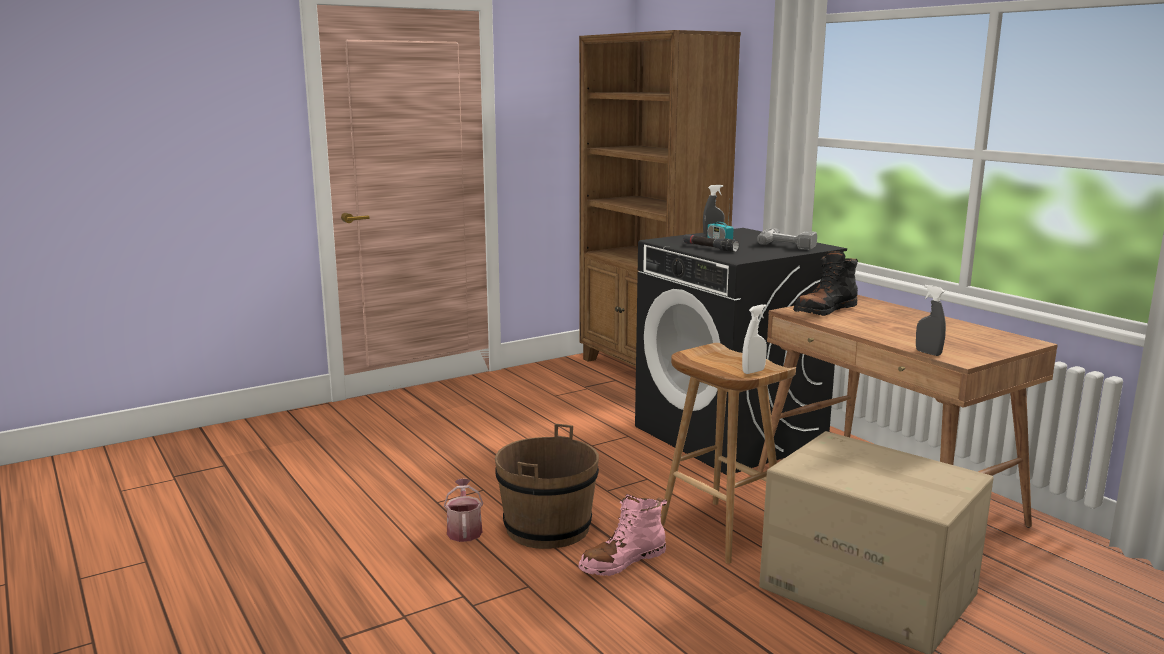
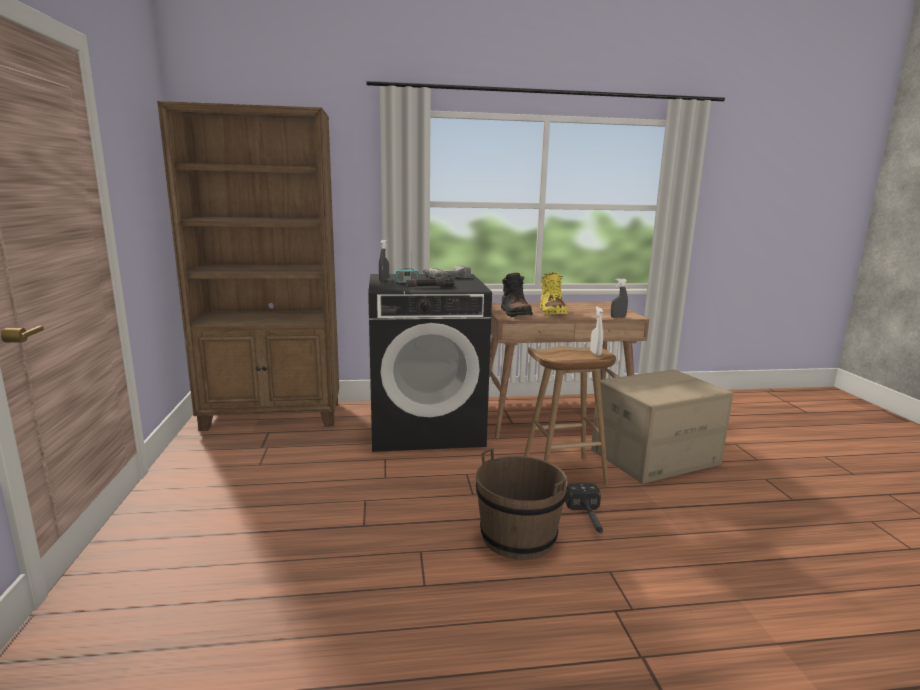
camera: 65 degrees left, 0 degrees up
watering can [444,479,483,542] -> none
pink boot [579,494,667,576] -> hammer [565,483,603,534]
none -> yellow boot [540,272,568,316]

